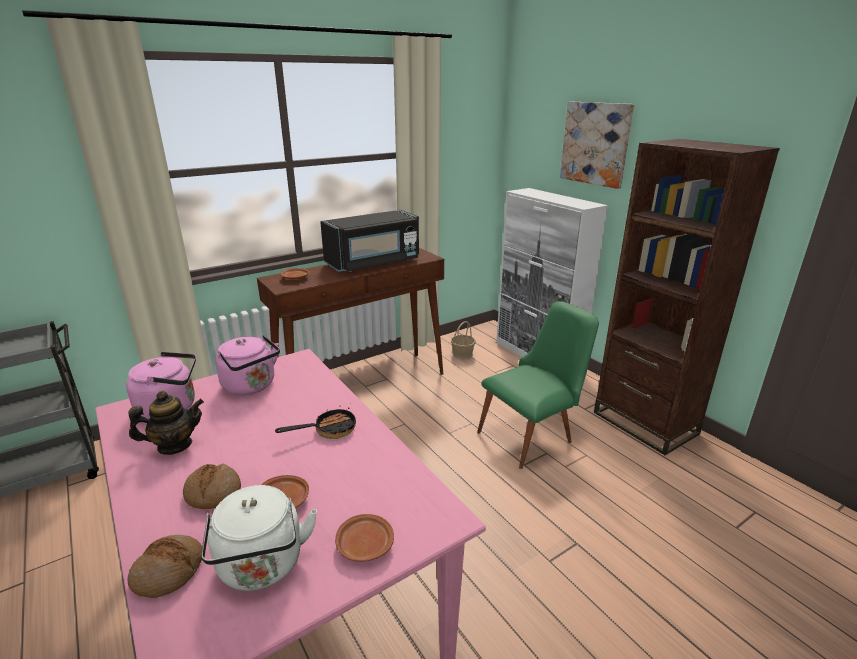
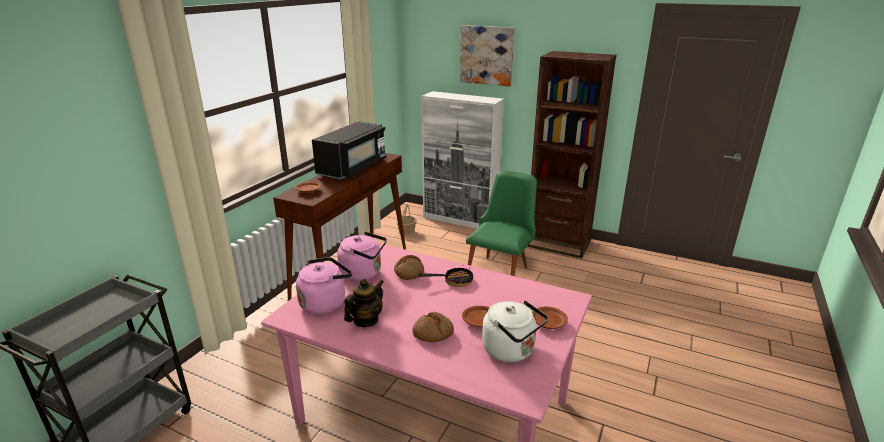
camera: 30 degrees left, 0 degrees up
bread [128,535,202,598] -> bread moved to [394,255,424,280]
frying pan [275,407,356,439] -> frying pan turned 45 degrees clockwise [418,265,473,287]

